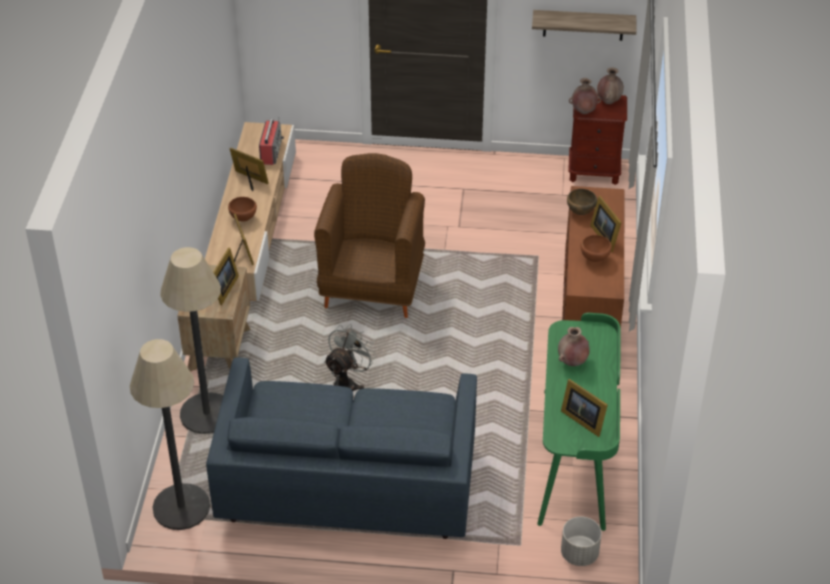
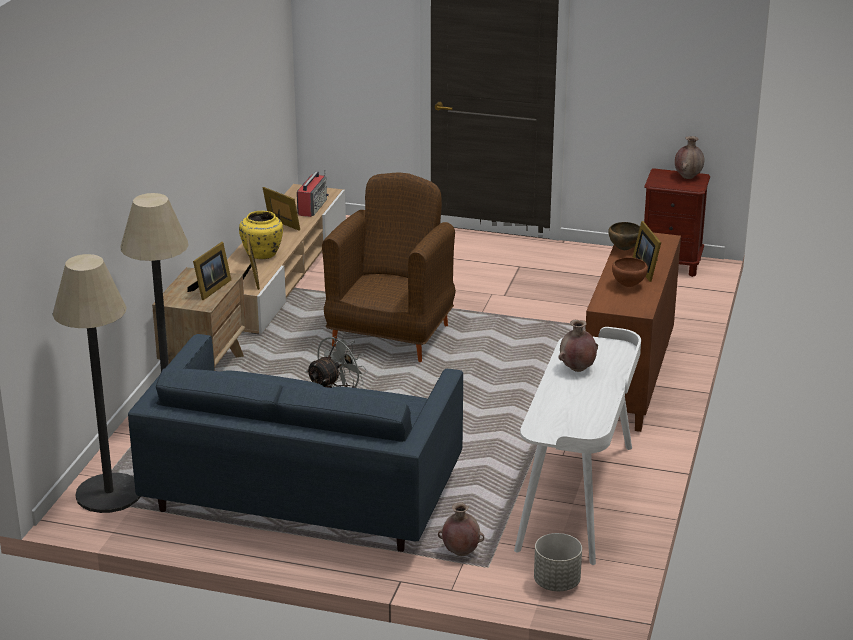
camera: 10 degrees right, 15 degrees down
brown bowl [228,197,257,222] -> yellow vase [239,211,283,259]
shelf [532,10,636,41] -> none
green desk [537,313,621,531] -> white desk [514,327,641,565]
picture frame [561,379,608,437] -> none
brown vase [569,78,601,114] -> brown vase moved to [438,502,484,556]

